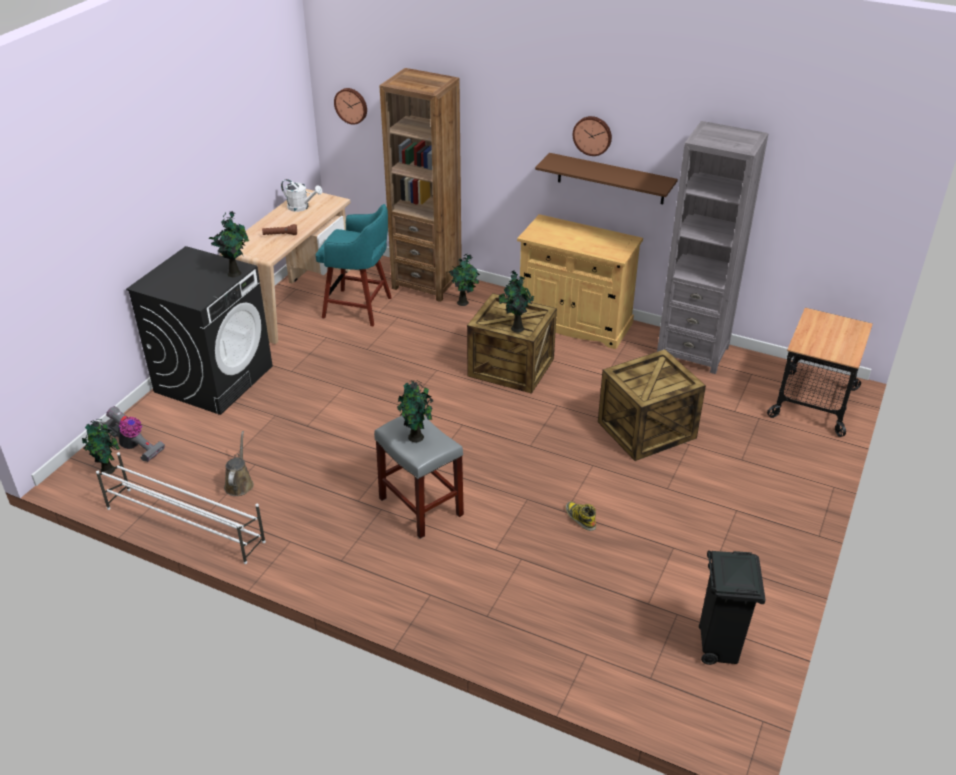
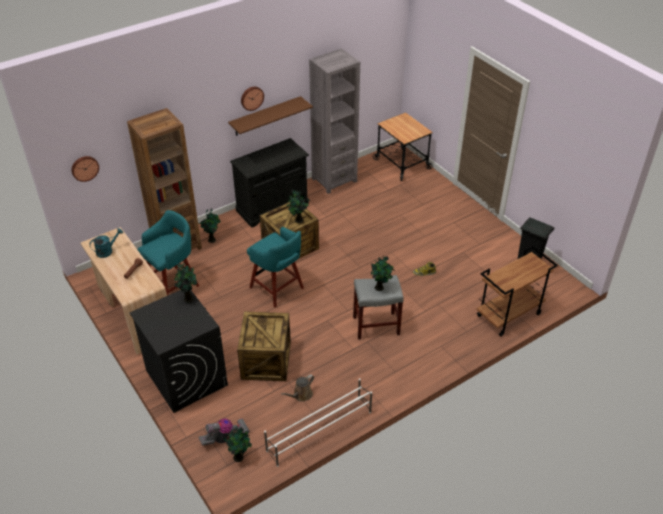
camera: 60 degrees left, 5 degrees up
brown watering can [224,431,254,496] -> brown watering can turned 75 degrees counterclockwise [281,374,314,402]
white watering can [281,179,323,212] -> turquoise watering can [89,228,123,258]
beige cabinet [517,214,643,349] -> black cabinet [230,138,309,228]
crate [598,349,706,461] -> crate moved to [237,311,291,381]
none -> turquoise stool [247,227,304,308]
none -> brown cart [477,246,558,336]

